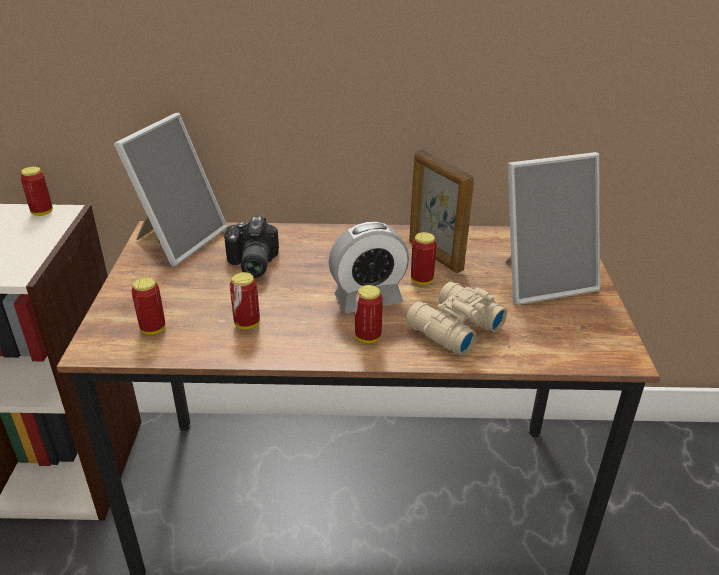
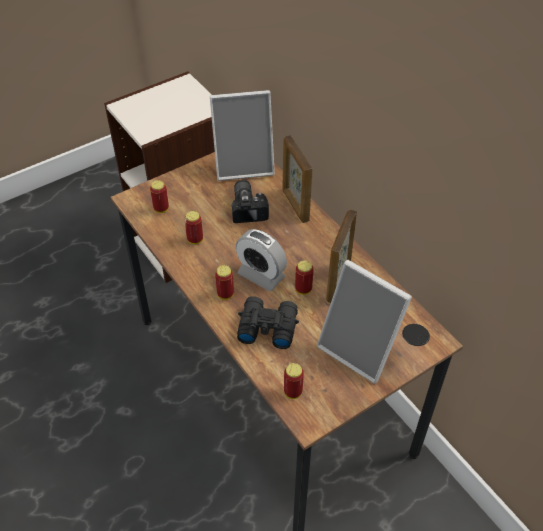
camera: 55 degrees right, 15 degrees up
can [20,166,53,216] -> can moved to [284,363,304,399]
camera [224,217,279,278] -> camera turned 120 degrees clockwise [232,180,269,223]
beige binoculars [406,282,507,355] -> black binoculars [237,296,299,349]
none -> picture frame [282,135,312,223]

